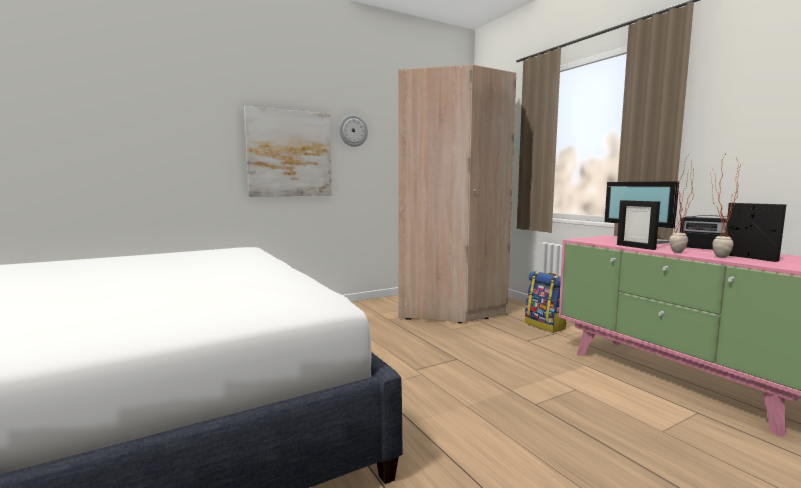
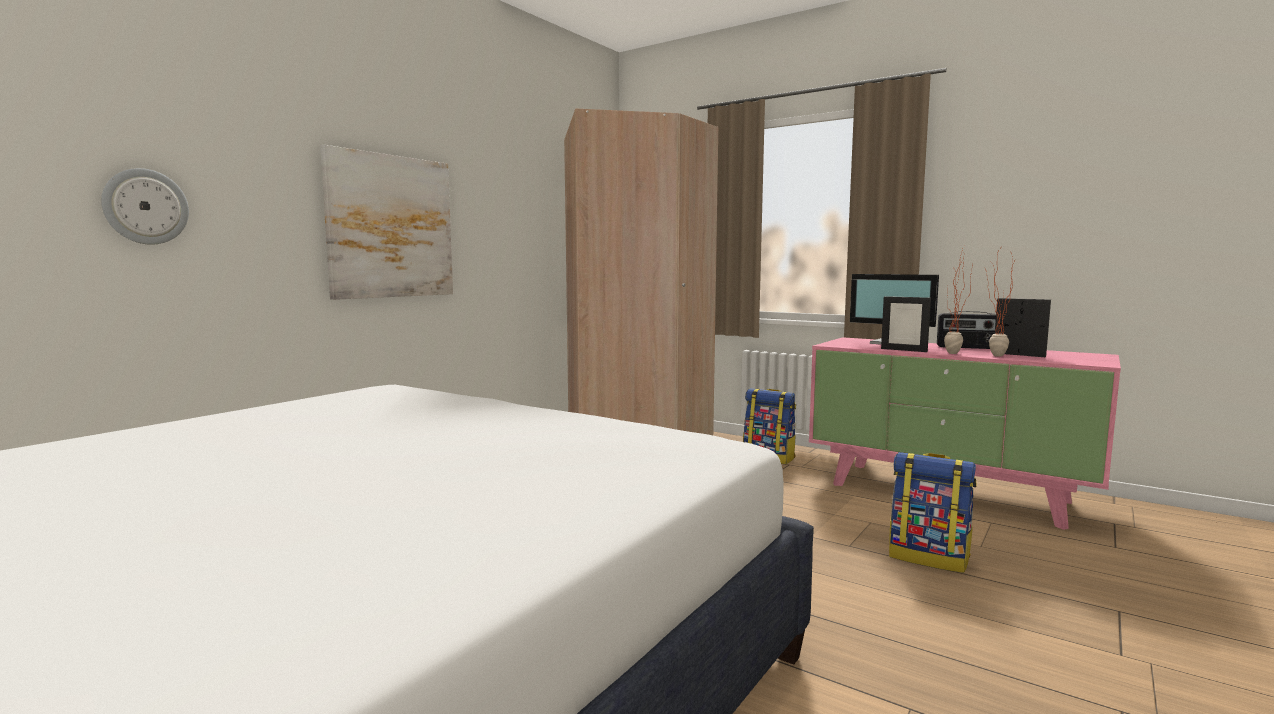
camera: 25 degrees left, 0 degrees up
wall clock [339,115,368,147] -> wall clock moved to [101,168,189,245]
none -> backpack [889,452,977,573]

